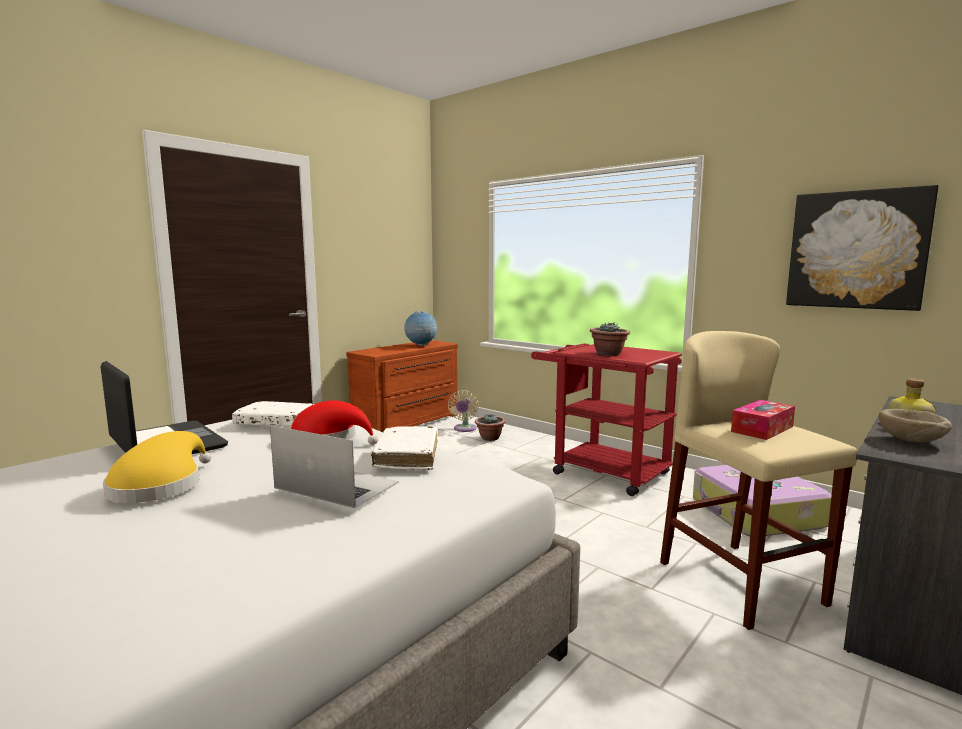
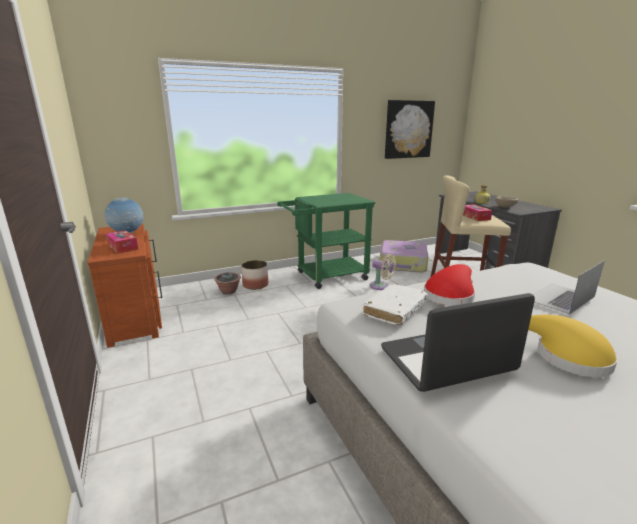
camera: 65 degrees left, 10 degrees up
white book [371,426,438,470] -> none
beige fan [448,390,479,432] -> beige fan moved to [369,254,396,290]
red cart [531,344,682,496] -> green cart [277,193,376,289]
potted plant [590,322,630,356] -> none
none -> tissue box [106,230,138,254]
none -> planter [241,260,268,290]

